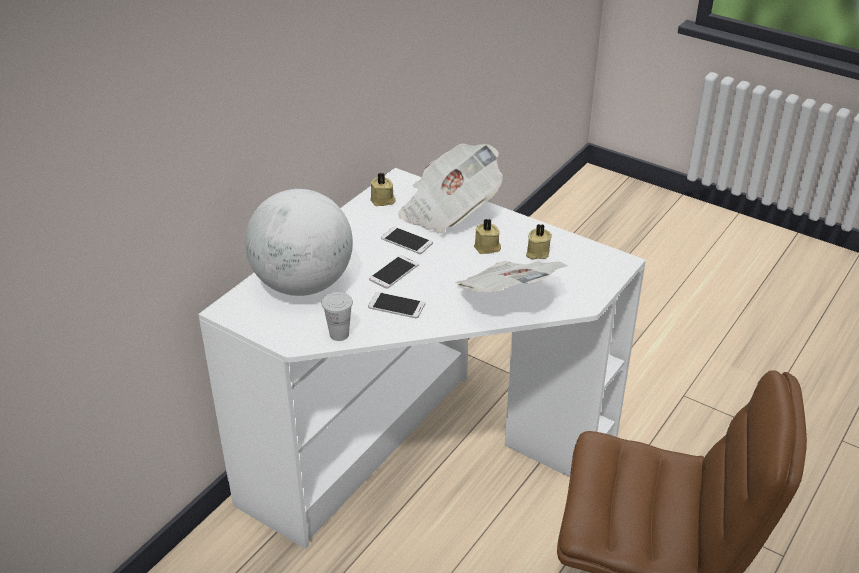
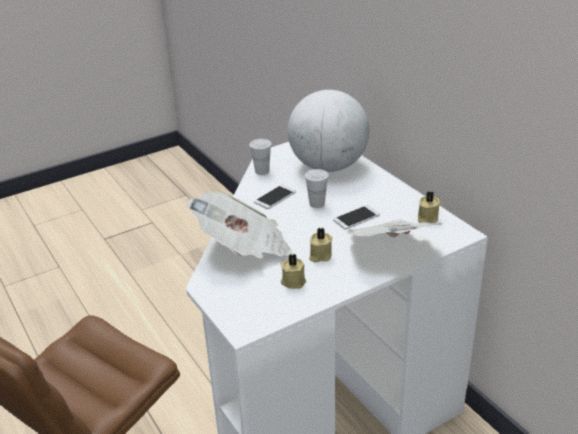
camera: 115 degrees right, 5 degrees down
phone [369,255,419,289] -> white cup [304,169,329,208]

